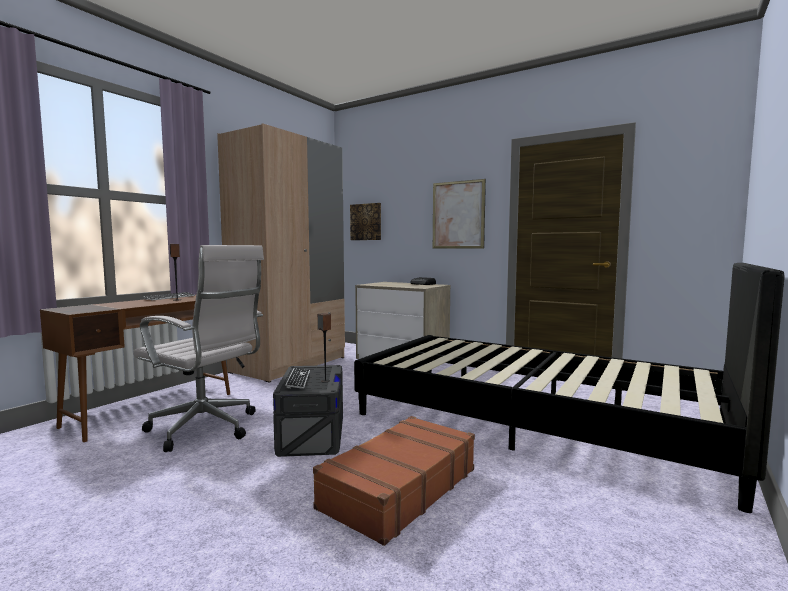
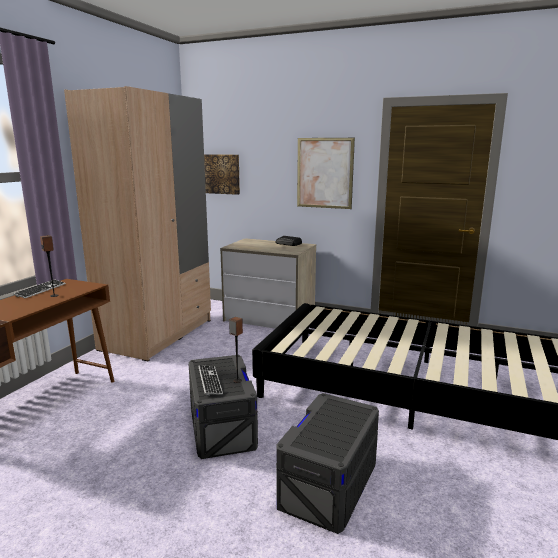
camera: 10 degrees left, 10 degrees up
white office chair [133,245,264,452] -> none
brown suitcase [313,416,475,546] -> grey storage box [276,393,379,534]

